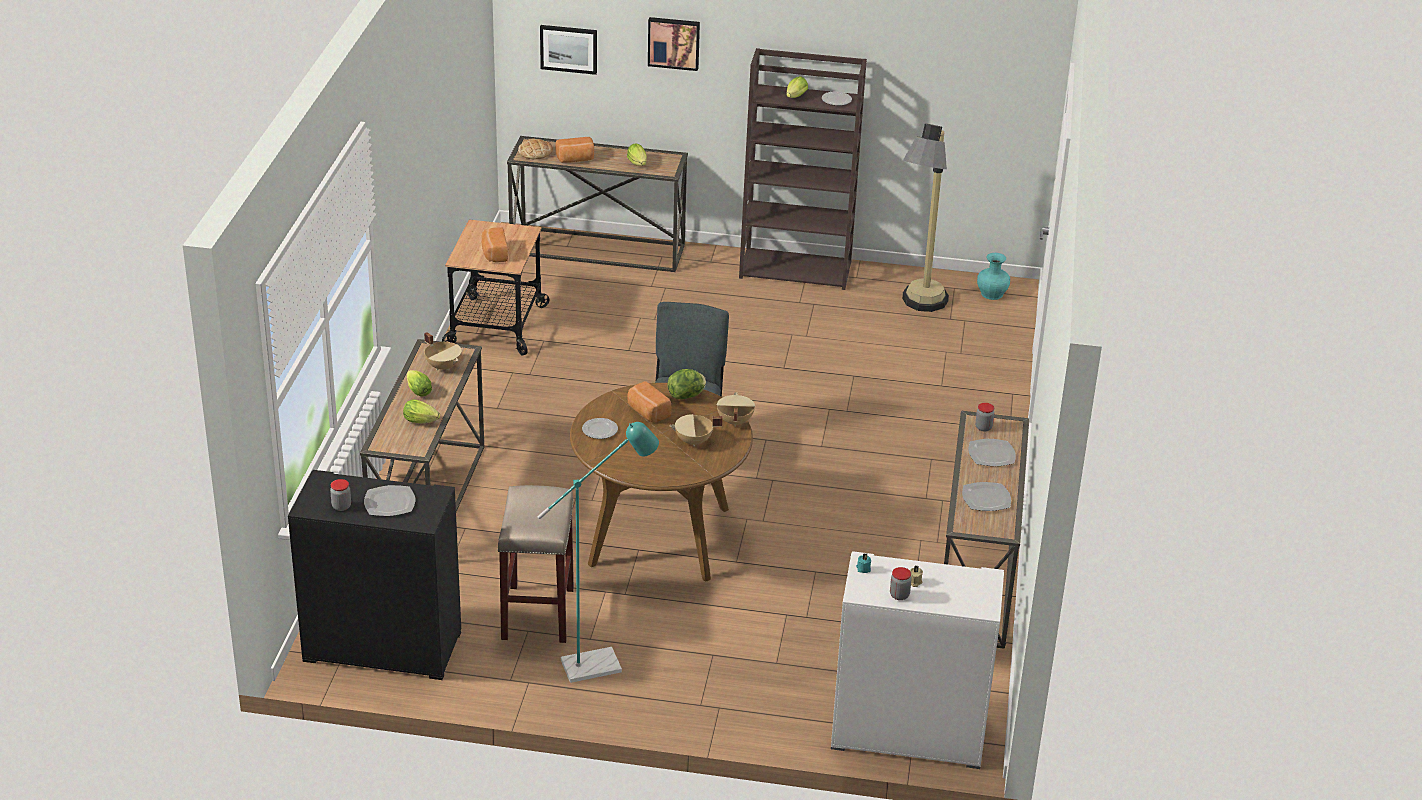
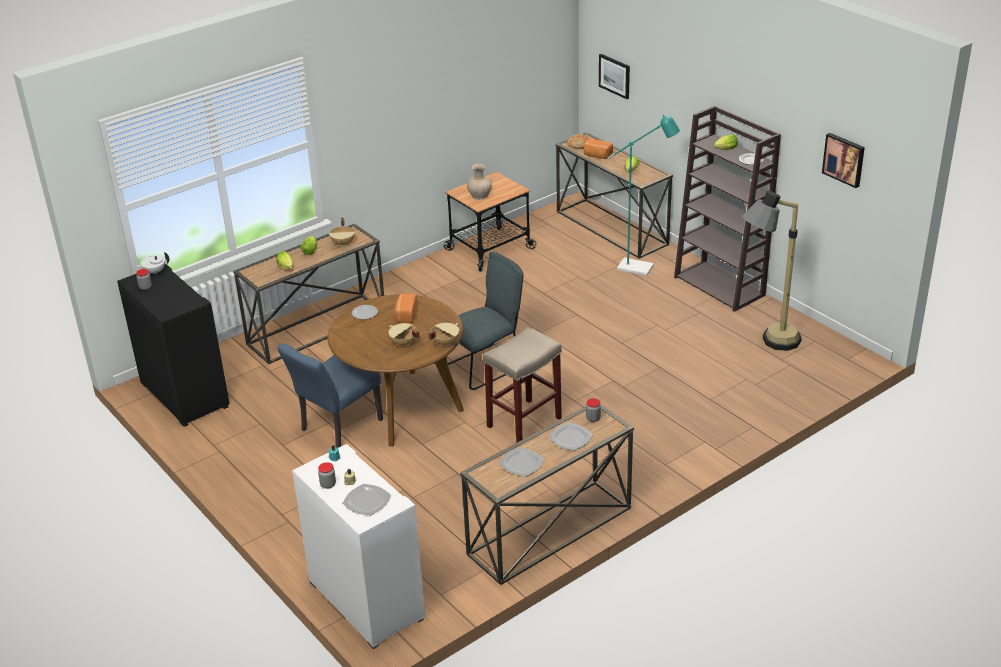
camera: 45 degrees right, 0 degrees up
plate [364,485,415,516] -> plate moved to [342,484,391,516]
bread [481,227,508,262] -> beige vase [467,163,492,200]
beige stool [497,485,574,643] -> beige stool moved to [483,327,562,443]
turquoise floor lamp [537,422,659,683] -> turquoise floor lamp moved to [608,115,680,276]
picture [648,17,700,71] -> picture moved to [822,133,865,188]
lettuce [667,369,706,399] -> none
turquoise vase [977,253,1010,300] -> none
none -> white teapot [134,252,169,275]
none -> blue chair [277,343,383,448]

